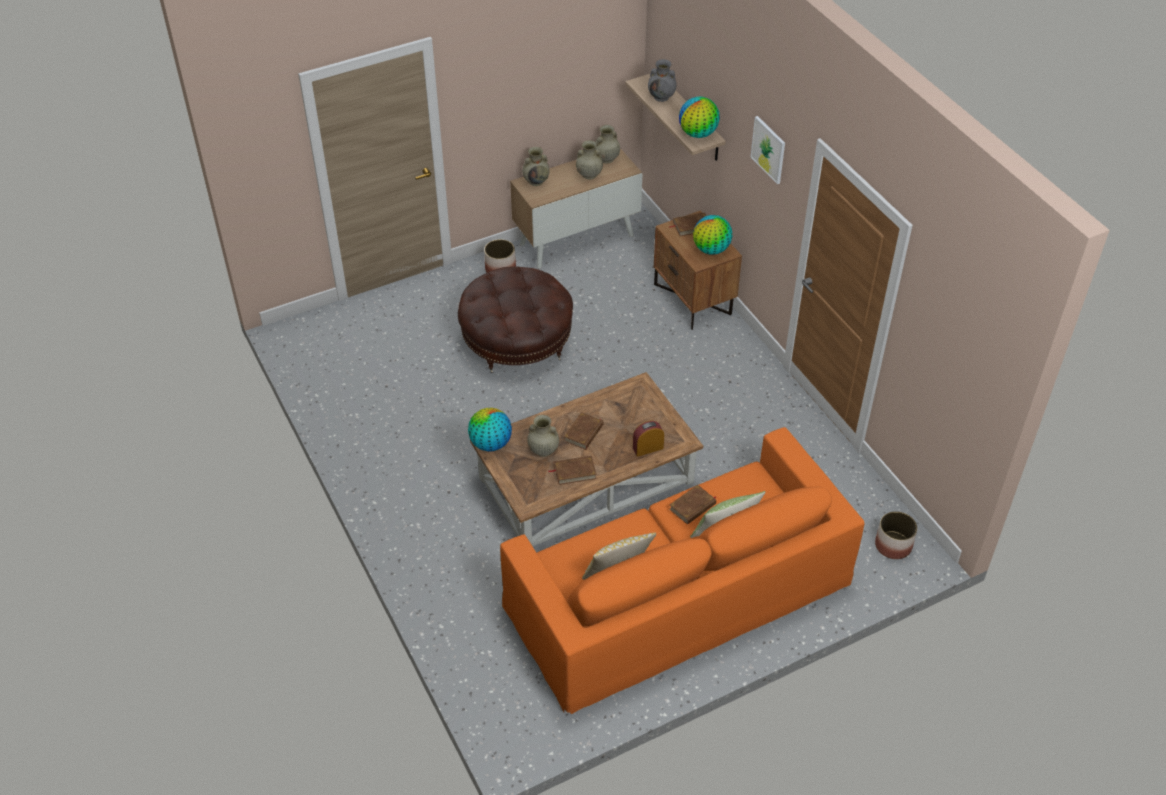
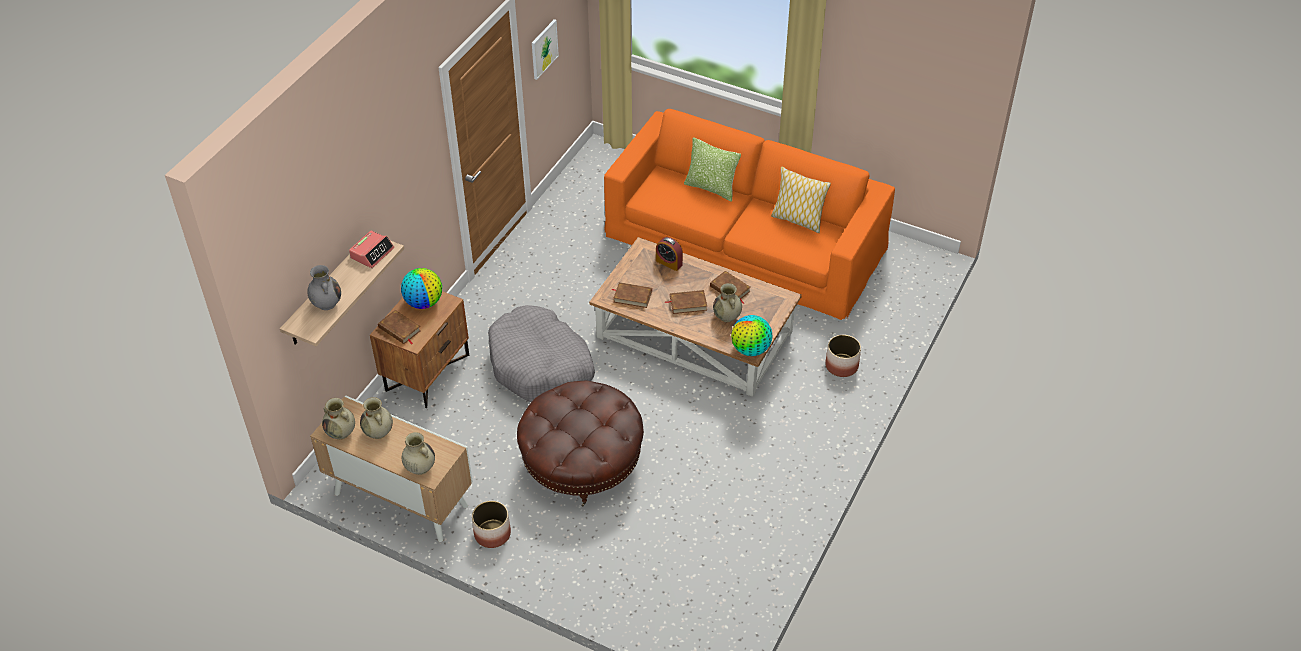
camera: 125 degrees left, 0 degrees up
brown book [669,484,717,525] -> brown book moved to [612,282,652,308]
globe [679,97,720,138] -> alarm clock [349,230,394,268]
picture [751,116,785,184] -> picture moved to [532,19,559,80]
planter [875,511,917,559] -> planter moved to [825,335,861,377]
none -> grey dog bed [488,305,595,402]

